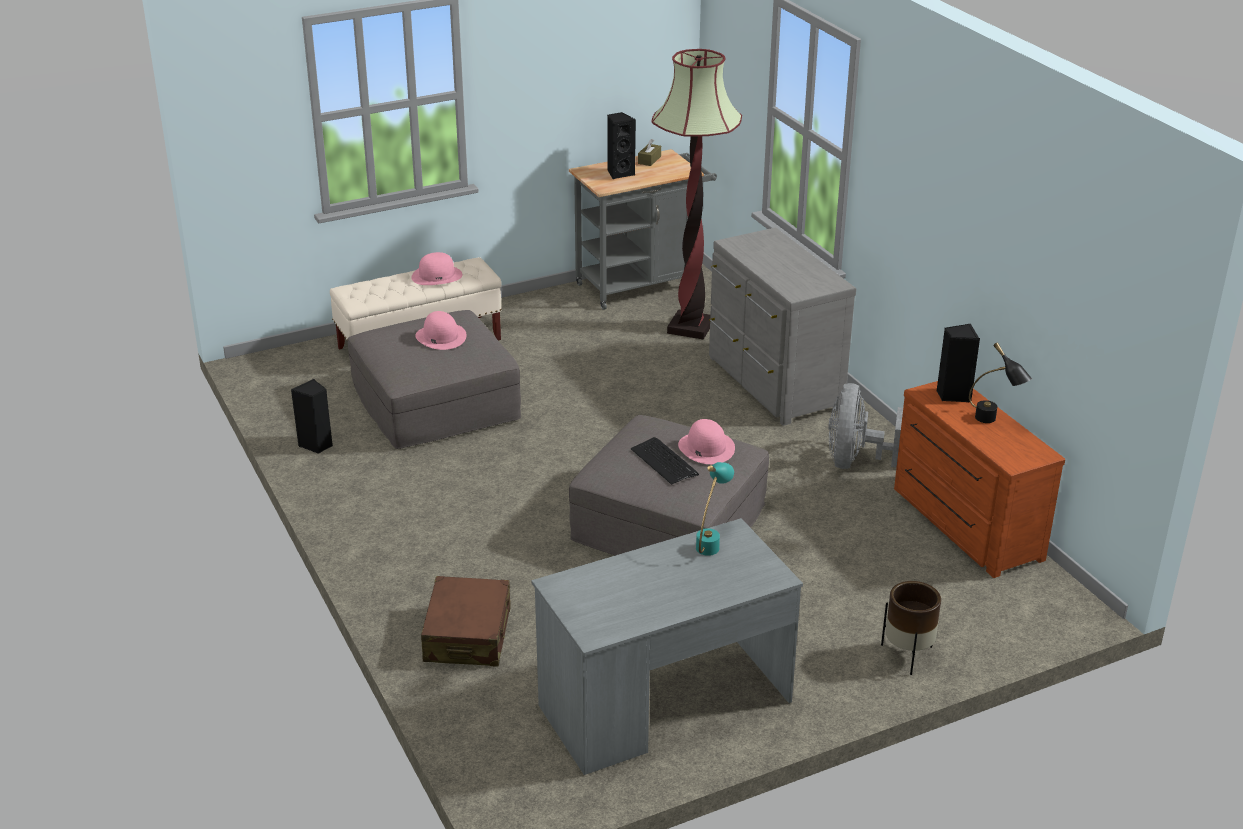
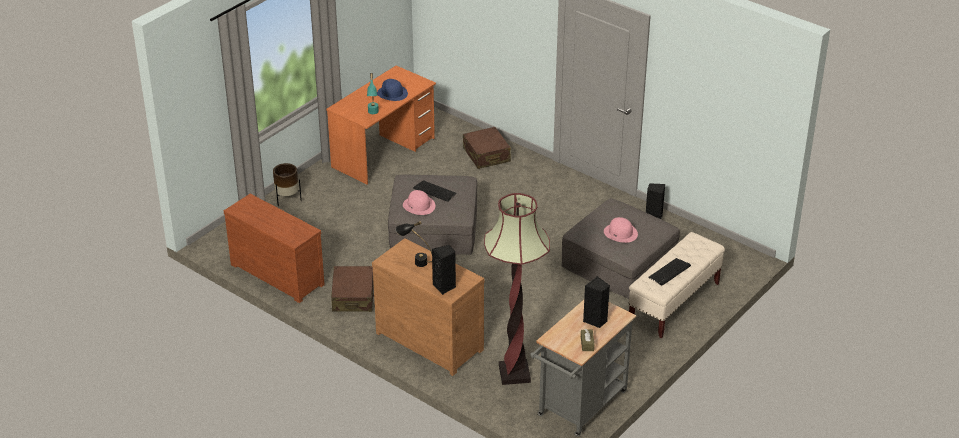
camera: 155 degrees right, 5 degrees up
pink hat [411,252,462,285] -> keyboard [648,258,691,286]
grey desk [531,518,803,775] -> orange desk [326,66,436,185]
grey dresser [709,227,856,426] -> brown dresser [372,238,485,376]
grey fan [828,383,903,469] -> brown suitcase [331,266,374,312]
black speaker [936,324,980,402] -> black speaker moved to [432,245,456,295]
black table lamp [969,343,1032,423] -> black table lamp moved to [396,221,432,267]
none -> blue hat [377,79,408,101]

